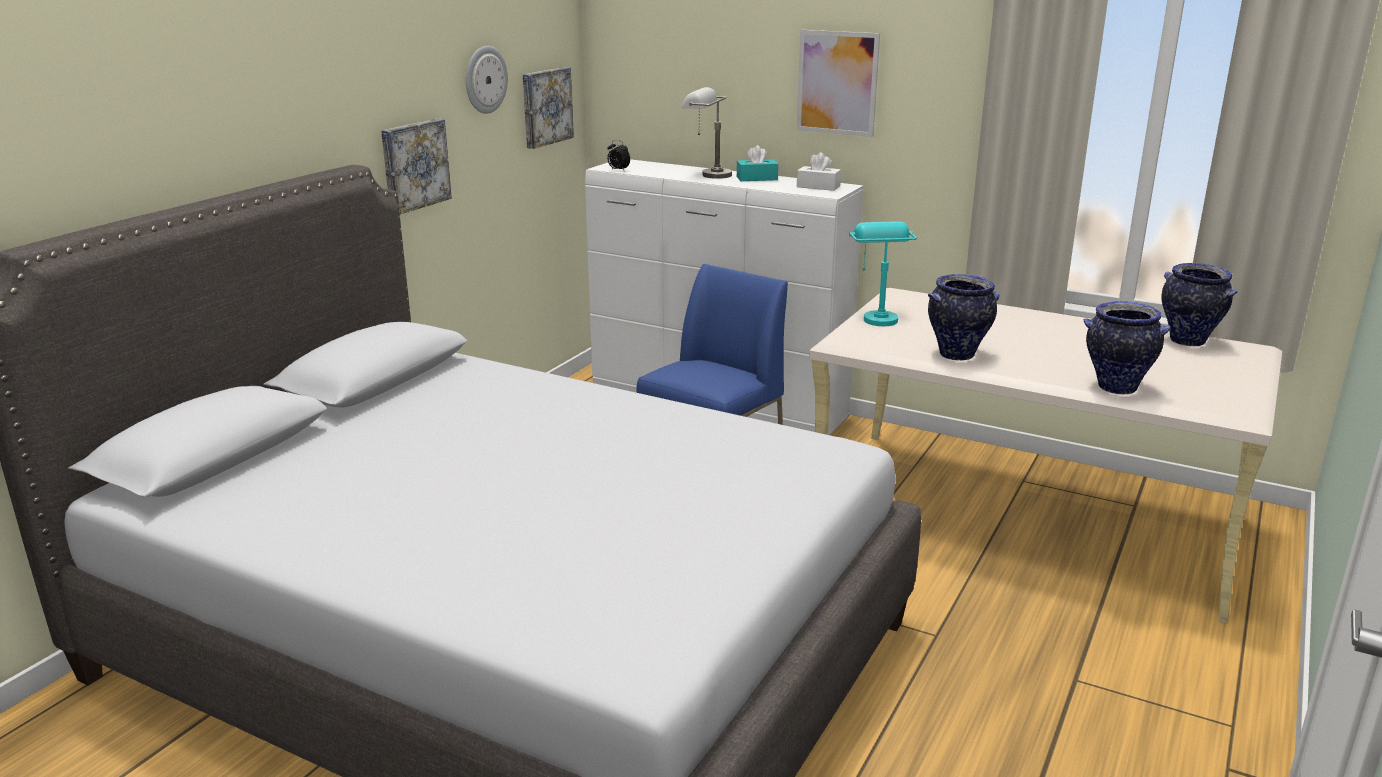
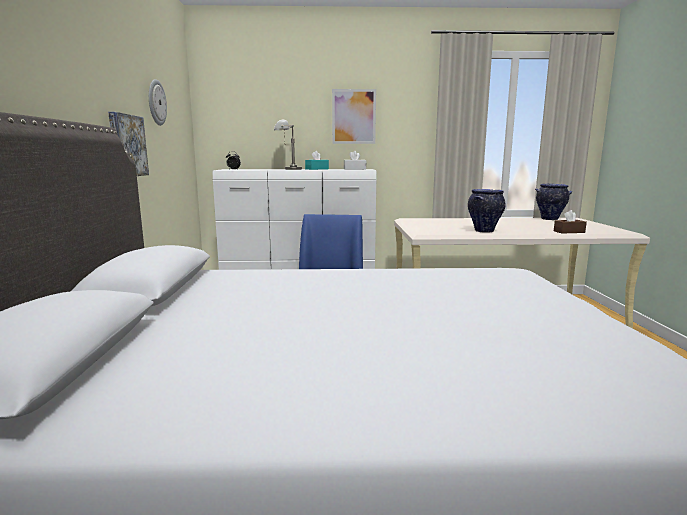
camera: 30 degrees left, 10 degrees down
picture [523,67,574,149] -> none
turquoise table lamp [849,222,917,326] -> none
vase [1084,302,1171,394] -> brown tissue box [554,210,587,234]

